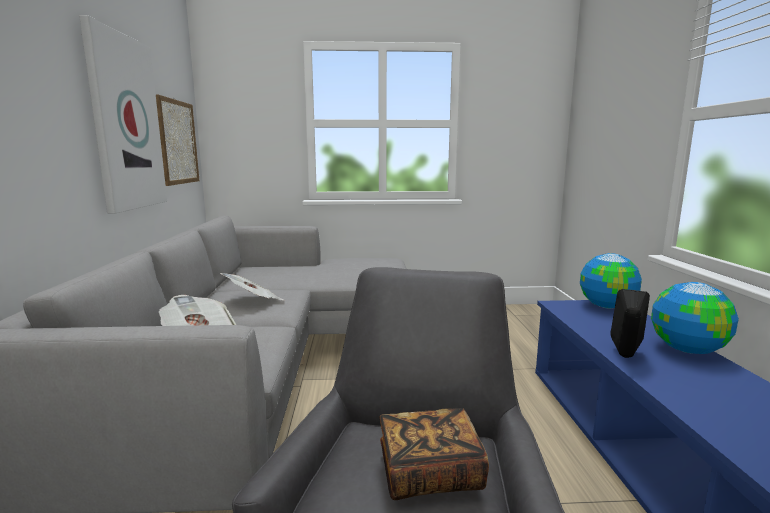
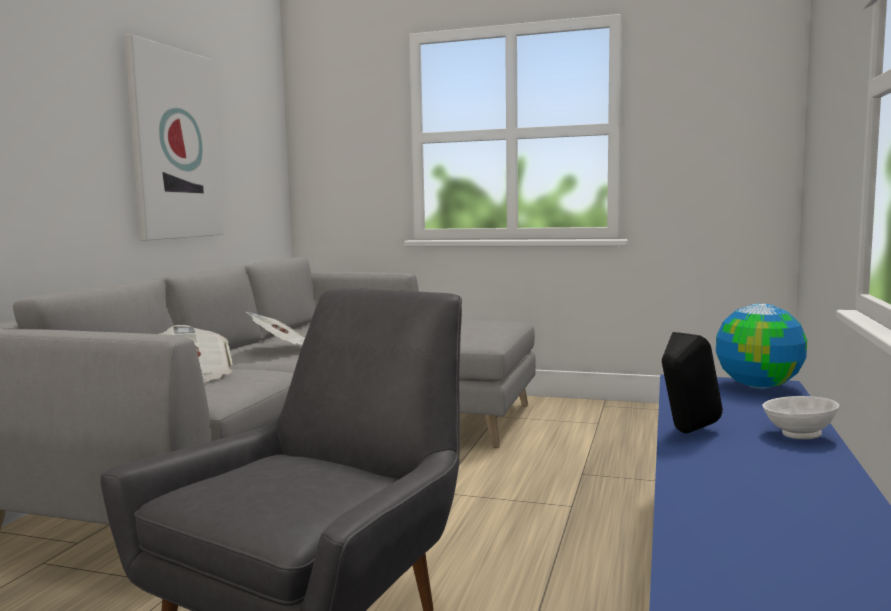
camera: 20 degrees right, 5 degrees down
picture [156,95,199,186] -> none
book [380,408,489,500] -> none
globe [651,282,739,354] -> white bowl [762,396,840,439]

